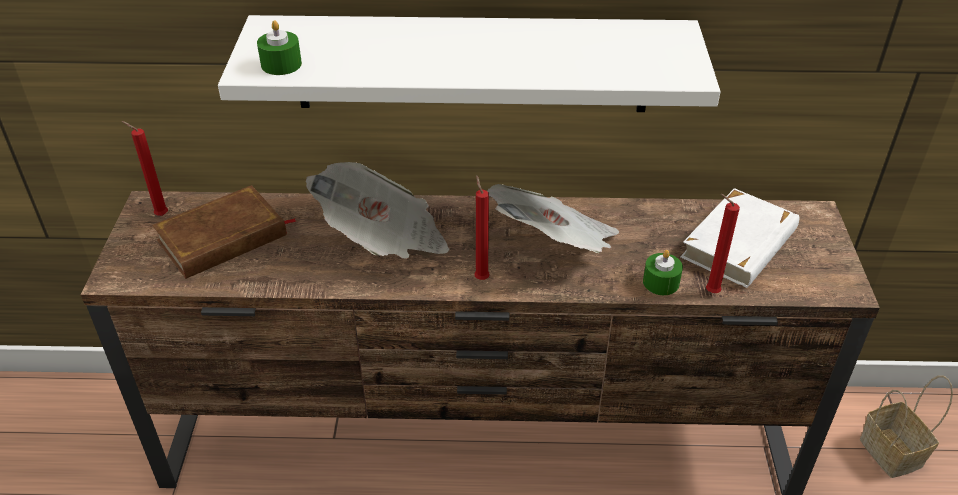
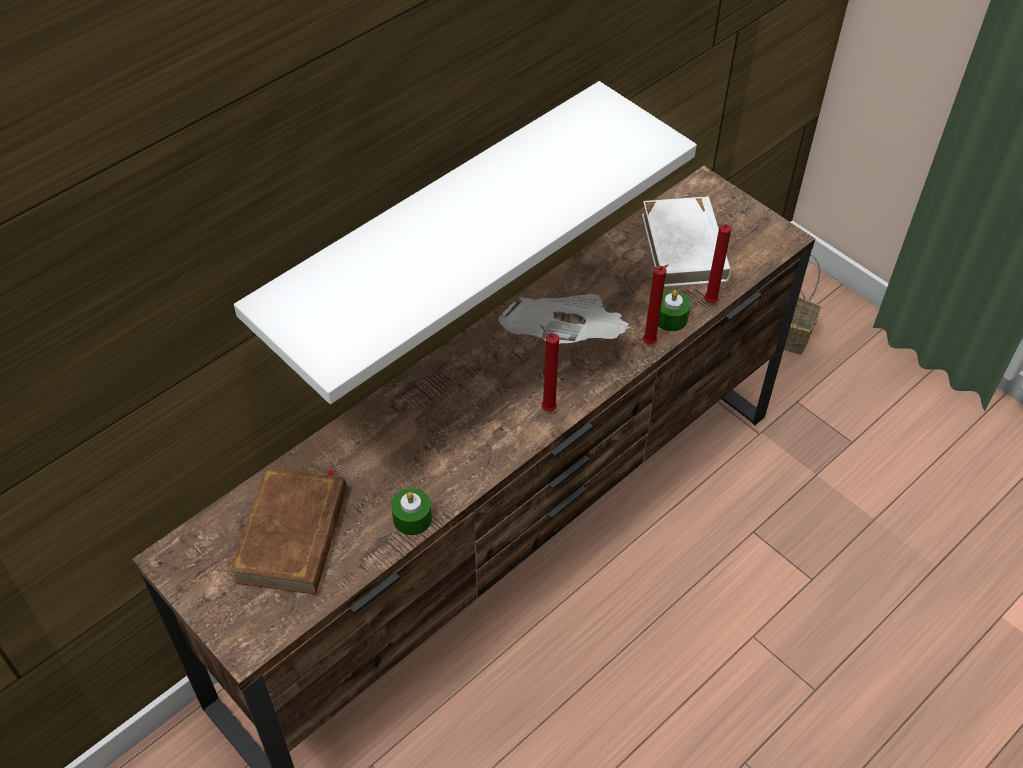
camera: 45 degrees left, 10 degrees up
red candle [122,121,168,216] -> red candle moved to [643,266,666,344]
green candle [257,20,302,75] -> green candle moved to [391,488,432,535]
newspaper [306,162,450,259] -> none

